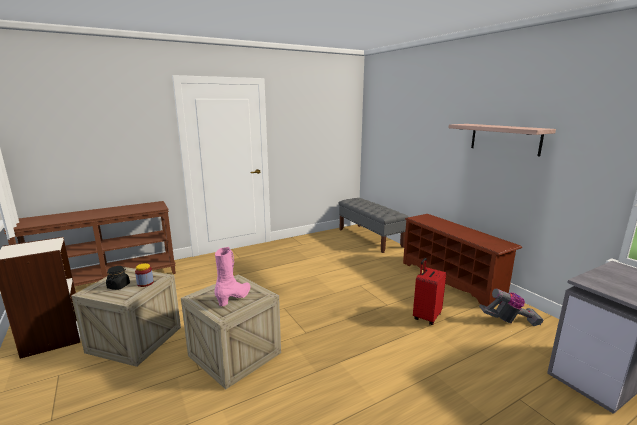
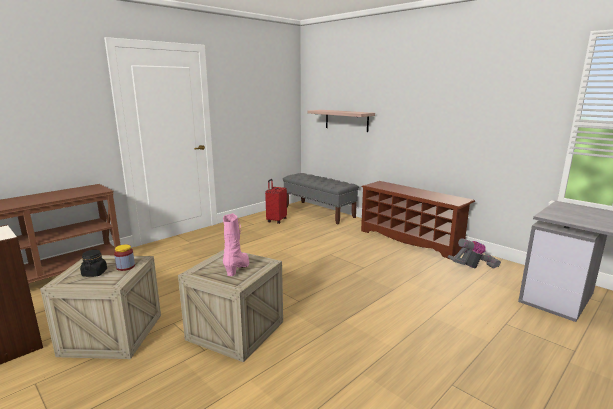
camera: 15 degrees left, 0 degrees up
red suitcase [413,258,446,325] -> red suitcase moved to [265,179,287,224]
shelf [449,124,556,157] -> shelf moved to [308,110,375,132]

